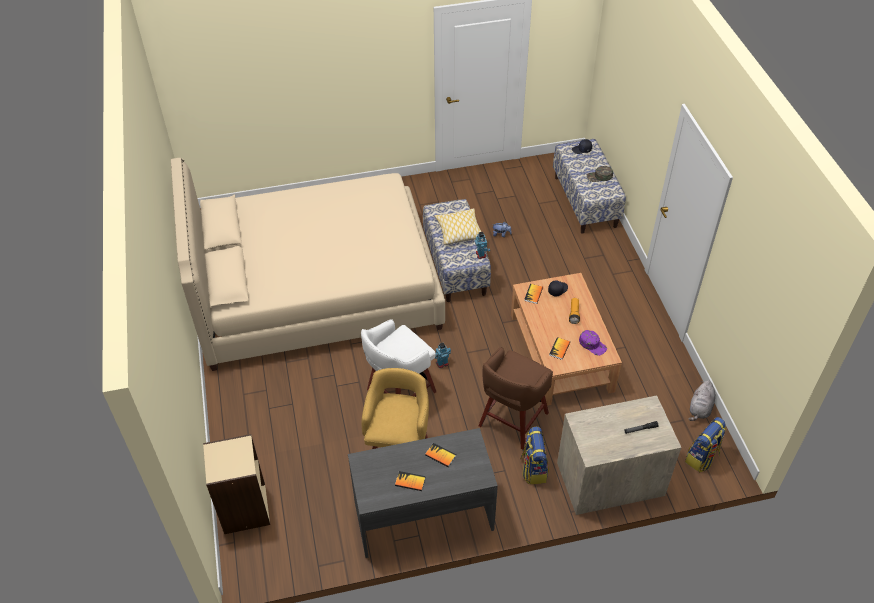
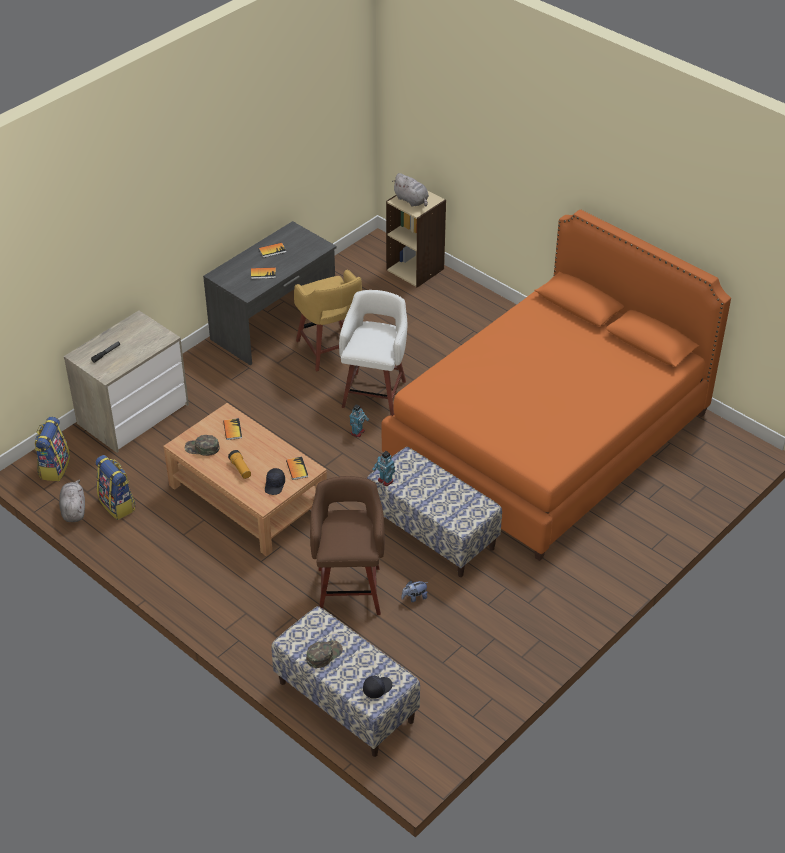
camera: 145 degrees right, 5 degrees down
beige bed [171,158,445,371] -> orange bed [382,210,731,561]
pillow [434,208,482,245] -> none
brown stool [478,347,553,450] -> brown stool moved to [310,476,385,615]
backpack [520,427,549,484] -> backpack moved to [95,455,136,520]
purple cap [579,330,607,356] -> green cap [185,435,220,456]
none -> grey plush toy [392,173,429,207]

